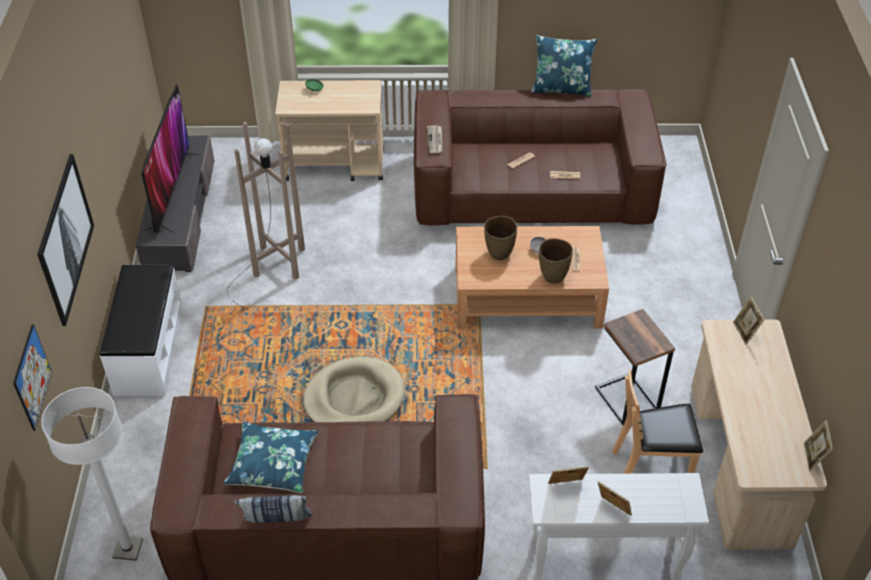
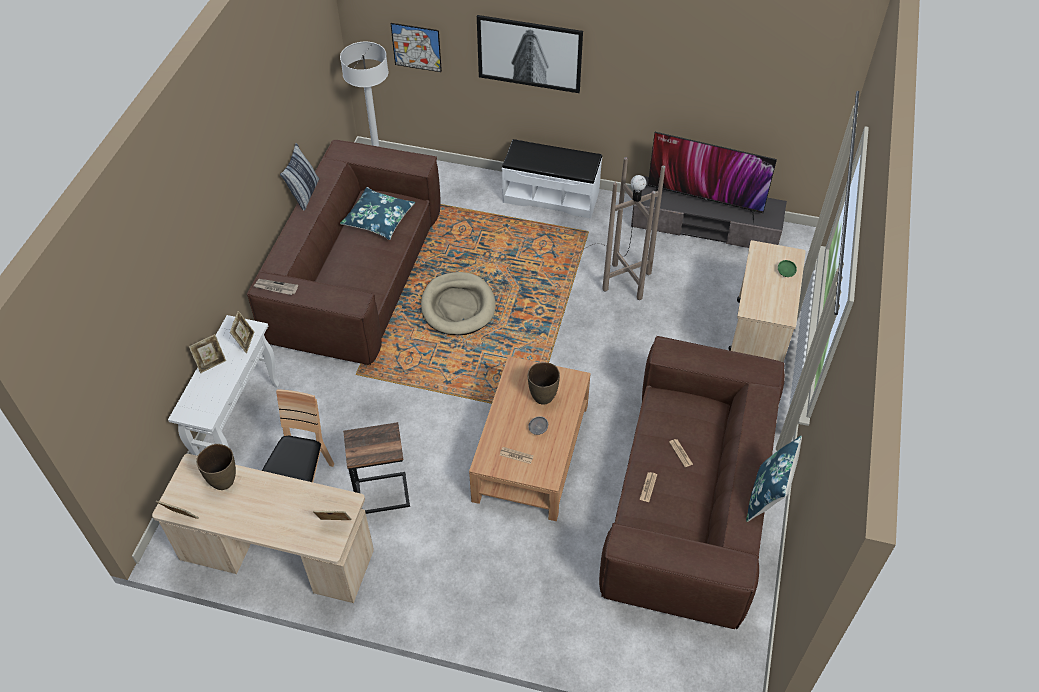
camera: 105 degrees right, 5 degrees up
newspaper [427,125,442,154] -> newspaper moved to [254,279,298,295]
brown vase [539,238,573,284] -> brown vase moved to [196,444,236,490]

